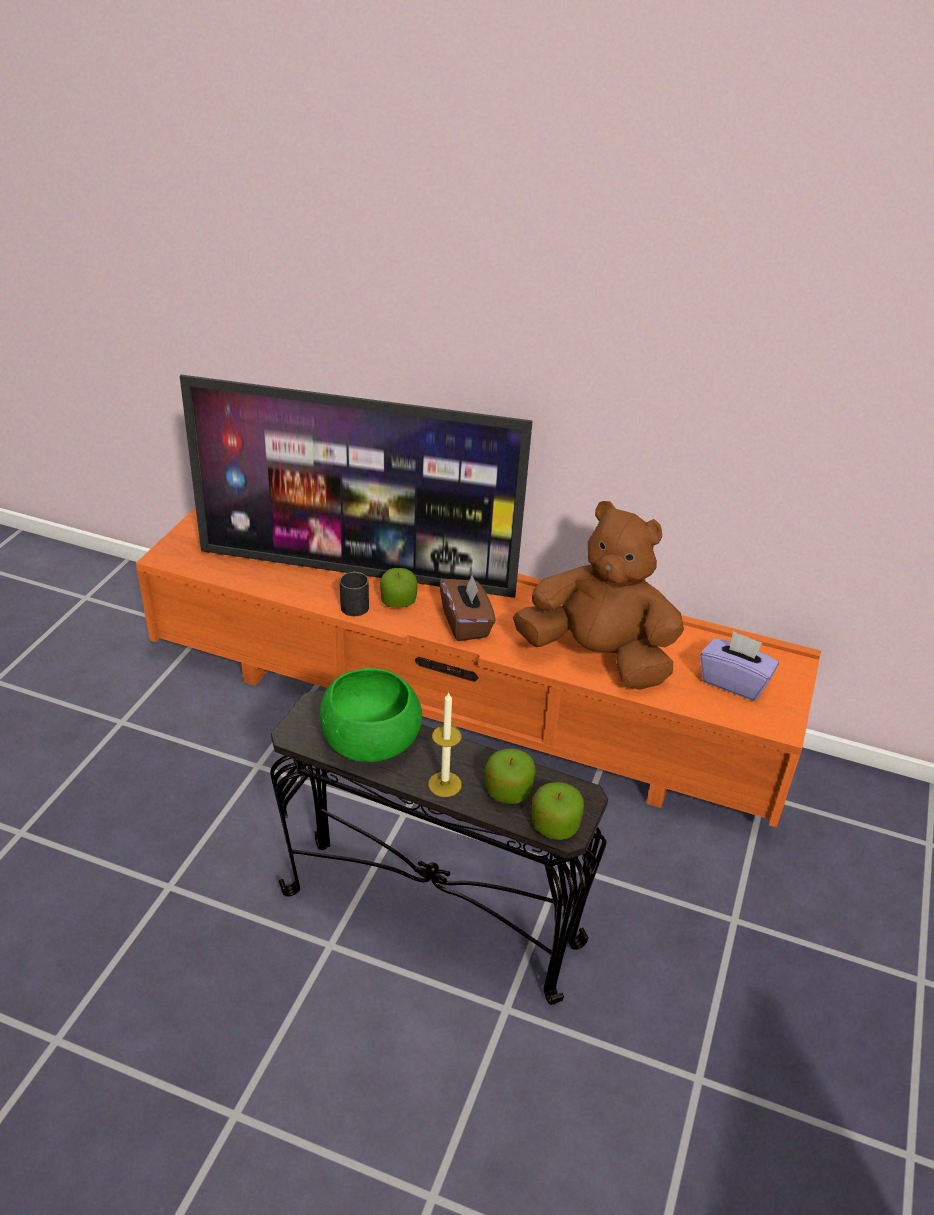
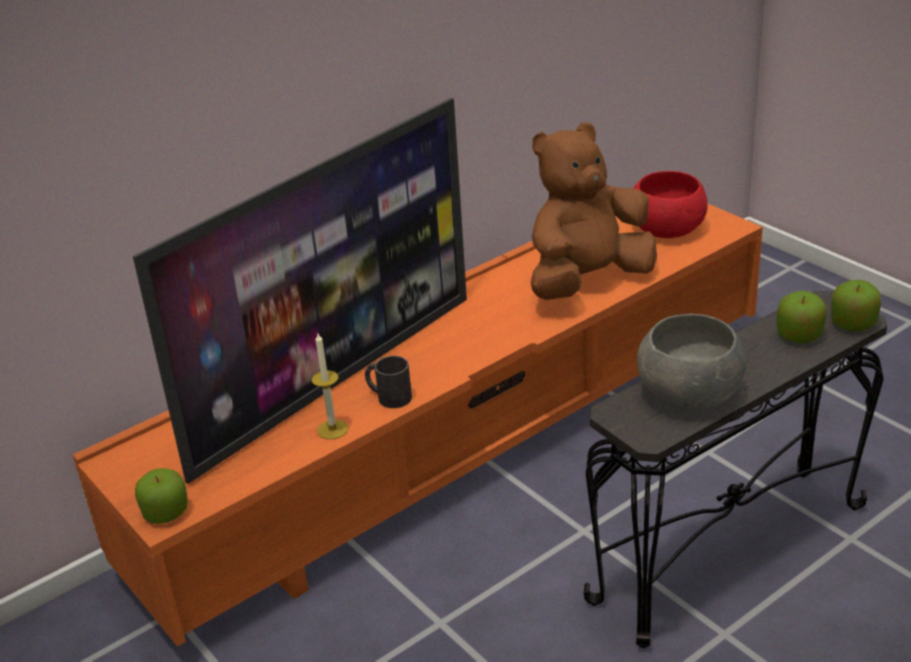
camera: 55 degrees left, 5 degrees down
green bowl [320,668,422,762] -> grey bowl [637,314,746,410]
apple [380,568,418,608] -> apple moved to [135,468,188,524]
candle [428,692,462,797] -> candle moved to [311,333,348,439]
brown tissue box [439,573,496,641] -> none
purple tissue box [700,631,779,701] -> red bowl [633,171,708,238]

